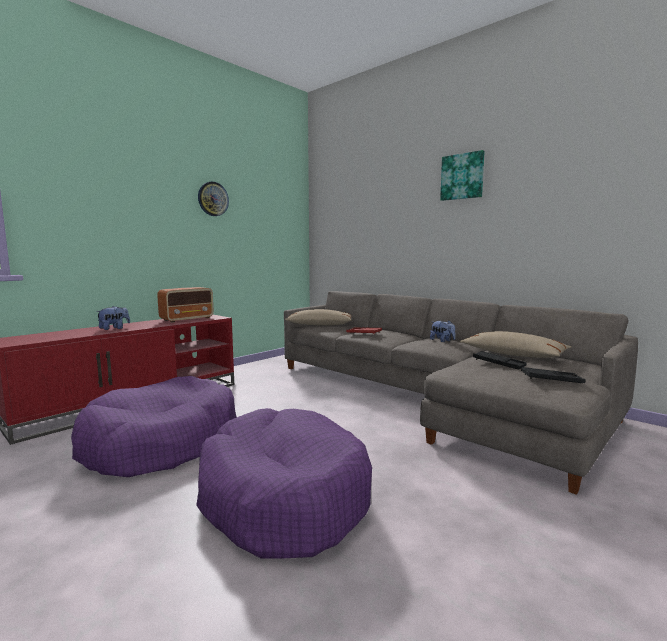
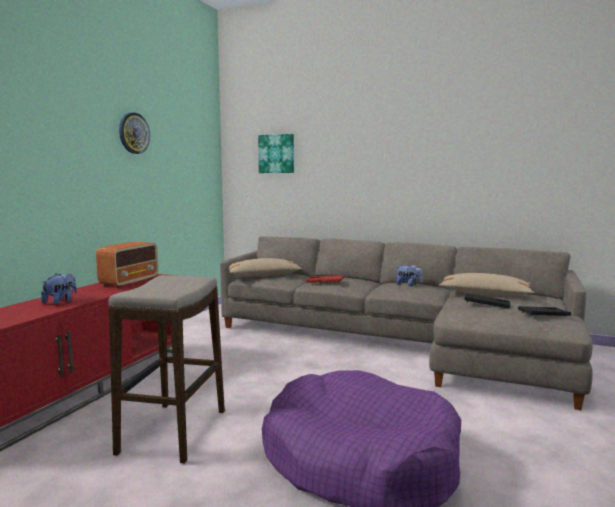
camera: 20 degrees left, 0 degrees up
purple dog bed [71,376,237,477] -> stool [109,275,225,464]
picture [440,150,485,201] -> picture moved to [258,134,294,173]

